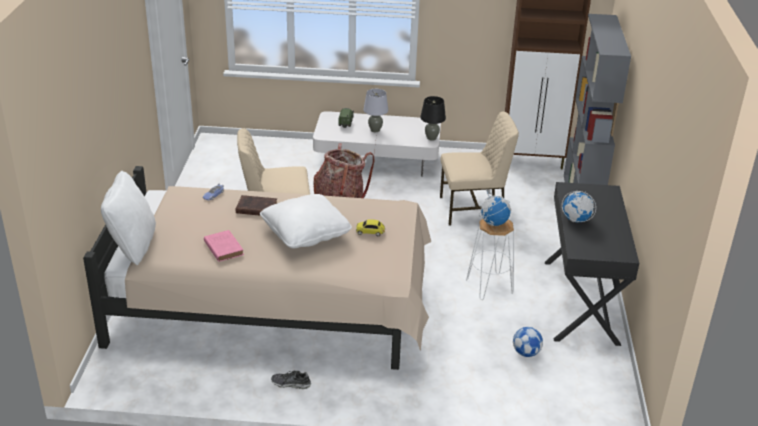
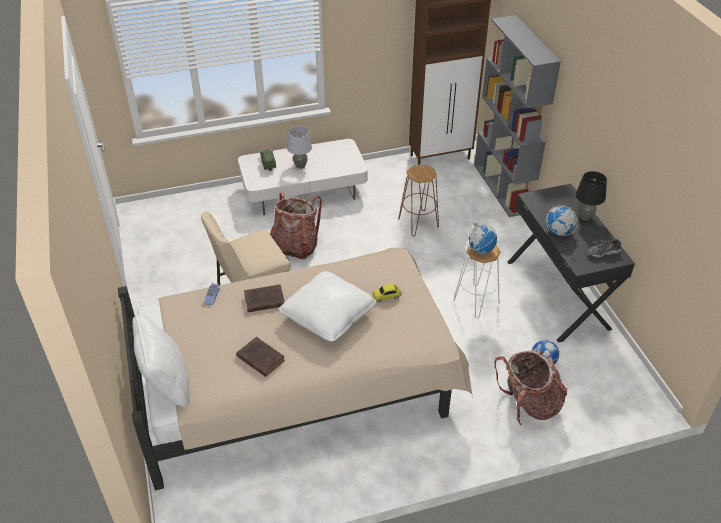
camera: 20 degrees left, 10 degrees up
pink book [204,230,244,262] -> brown book [236,337,285,377]
shoe [271,371,311,389] -> shoe moved to [588,239,621,258]
black table lamp [420,96,446,141] -> black table lamp moved to [575,171,607,220]
beige chair [440,112,519,226] -> brown stool [398,165,439,236]
none -> backpack [495,350,567,425]

